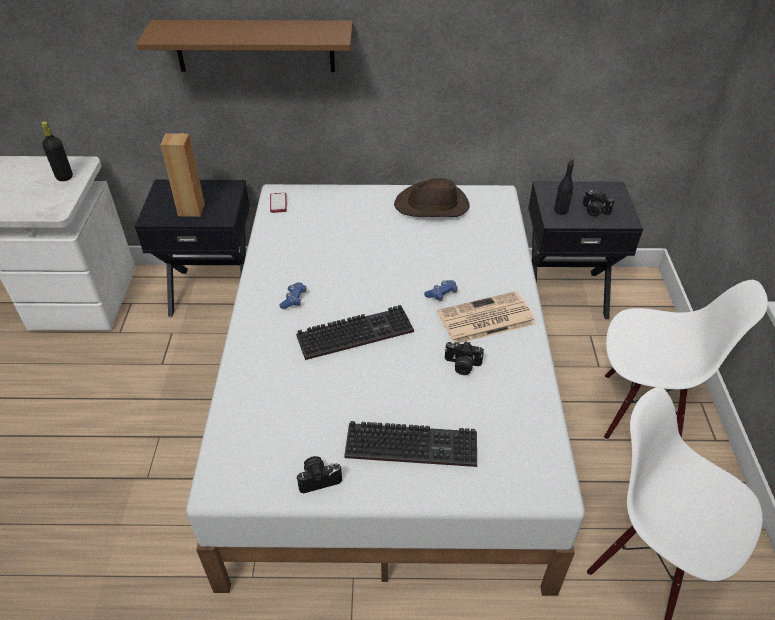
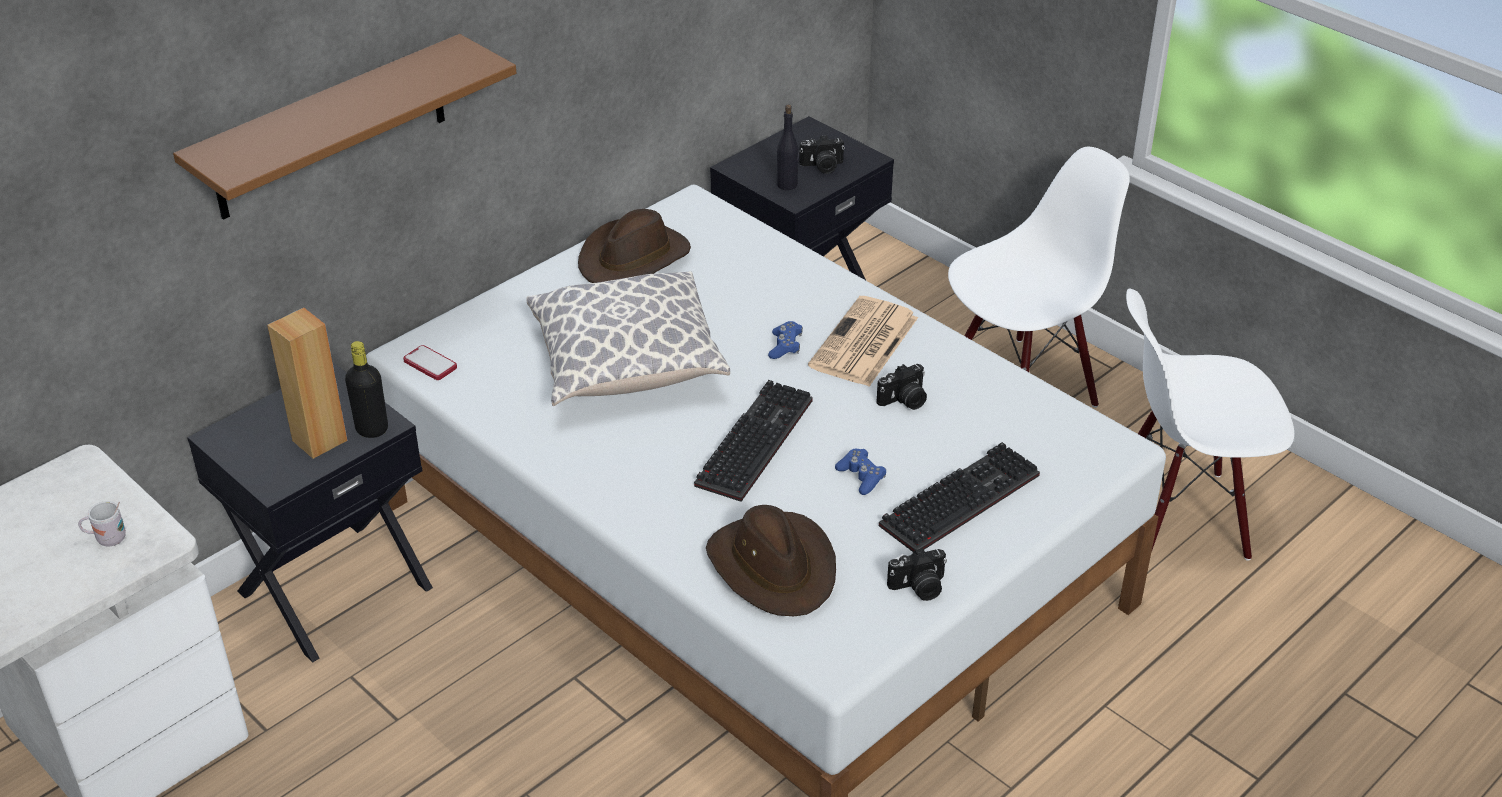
camera: 45 degrees left, 5 degrees down
black bottle [41,121,73,181] -> black bottle moved to [345,341,388,438]
blue game controller [279,282,307,309] -> blue game controller moved to [835,449,886,495]
camera [296,456,342,493] -> camera turned 135 degrees counterclockwise [887,548,947,601]
none -> white mug [78,501,126,547]
none -> pillow [526,271,730,406]
none -> brown hat [706,505,836,616]

